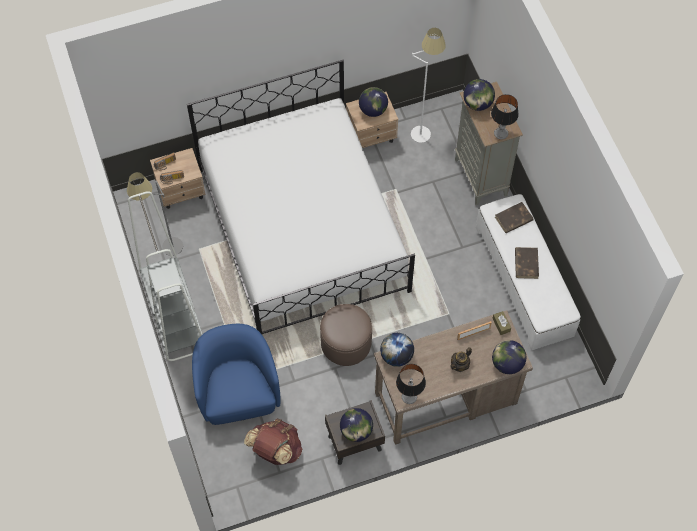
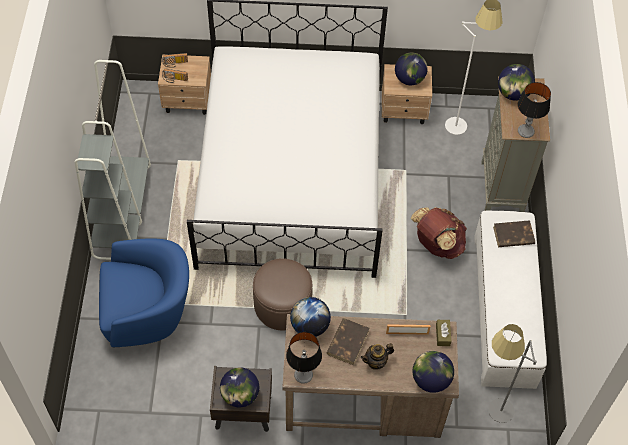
camera: 20 degrees right, 5 degrees down
grey floor lamp [127,172,183,256] -> grey floor lamp moved to [488,324,537,423]
blue armchair [192,324,280,425] -> blue armchair turned 75 degrees clockwise [99,238,189,347]
brown backpack [244,419,302,465] -> brown backpack moved to [411,207,467,259]
brown book [515,247,539,279] -> brown book moved to [327,318,370,365]

